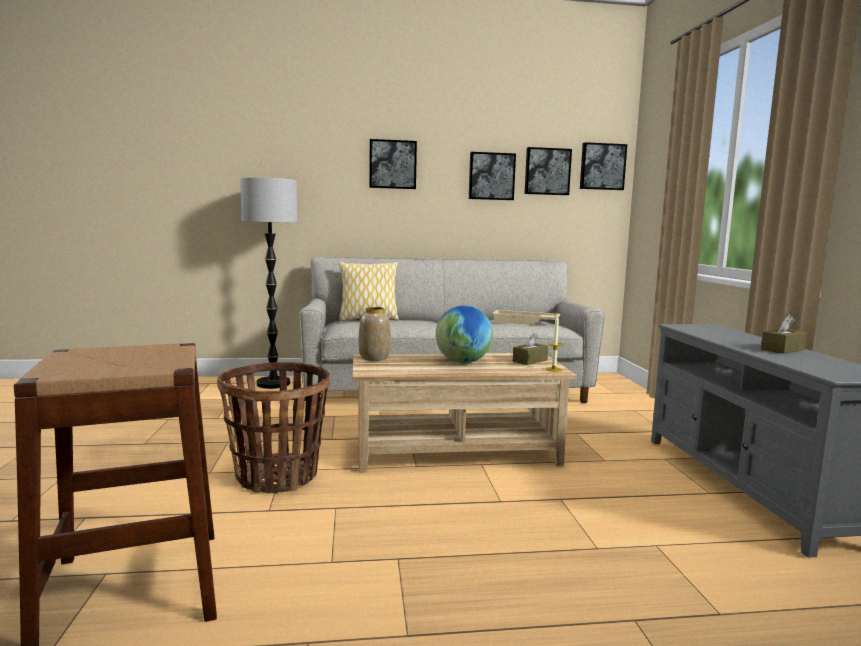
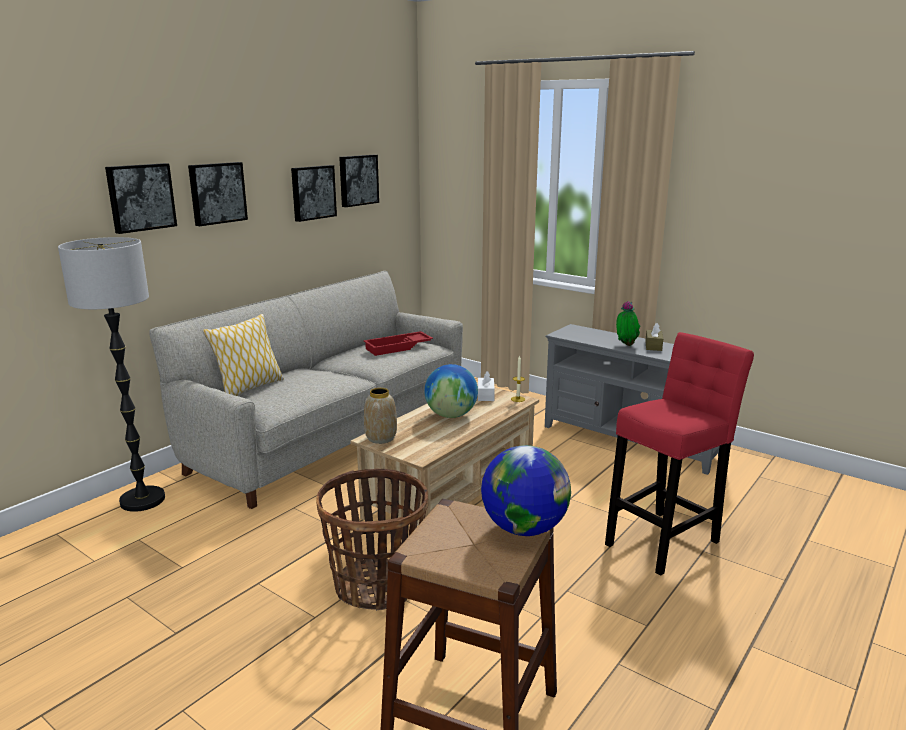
camera: 45 degrees left, 10 degrees up
beige tray [492,310,560,325] -> red tray [364,331,433,356]
brown tissue box [513,333,548,365] -> white tissue box [478,371,495,401]
picture [580,142,627,190] -> picture moved to [105,163,177,234]
none -> globe [481,445,571,536]
none -> red stool [605,332,754,576]
none -> potted plant [616,301,640,346]

